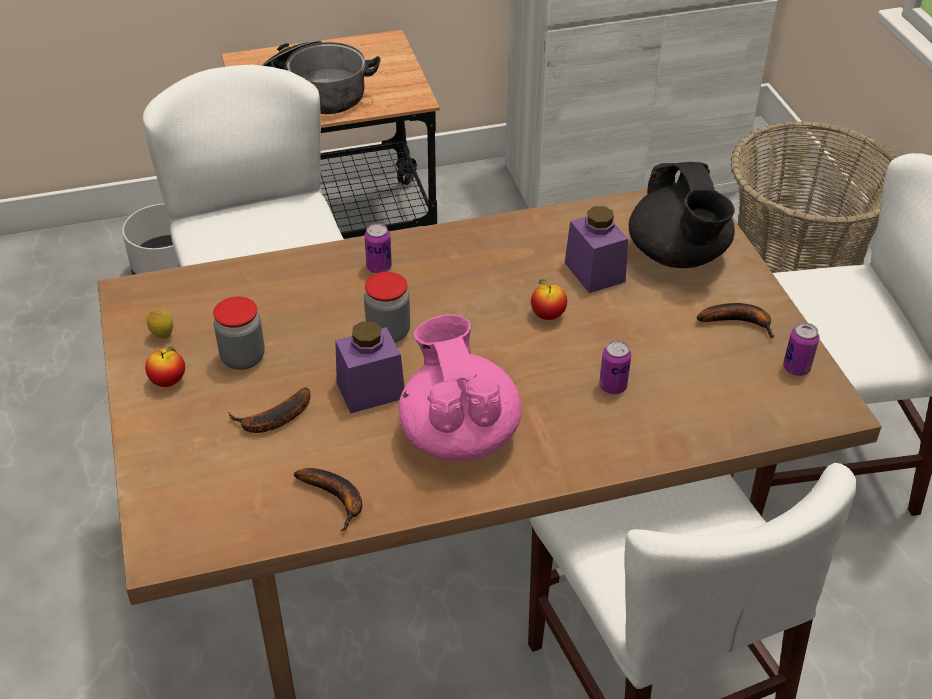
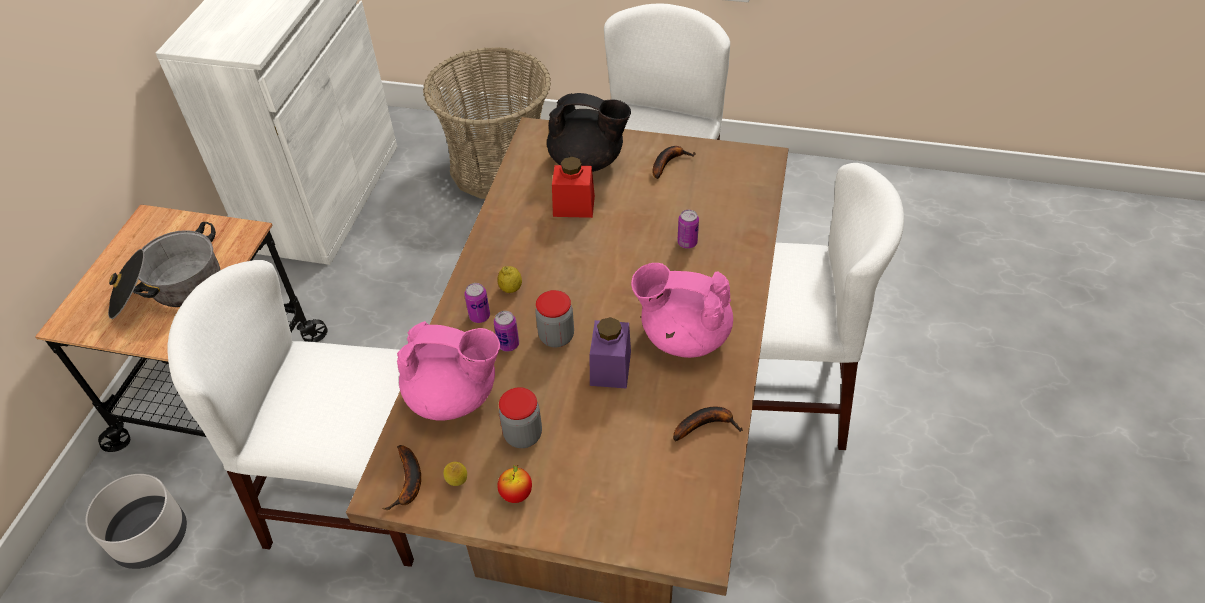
camera: 60 degrees left, 5 degrees up
banana [228,387,310,433] -> banana moved to [382,445,421,510]
apple [531,279,567,320] -> none
purple jar [565,206,628,293] -> red jar [552,157,595,218]
can [783,323,819,376] -> can moved to [494,311,519,352]
none -> pink teapot [397,321,500,421]
none -> lemon [497,266,522,293]

